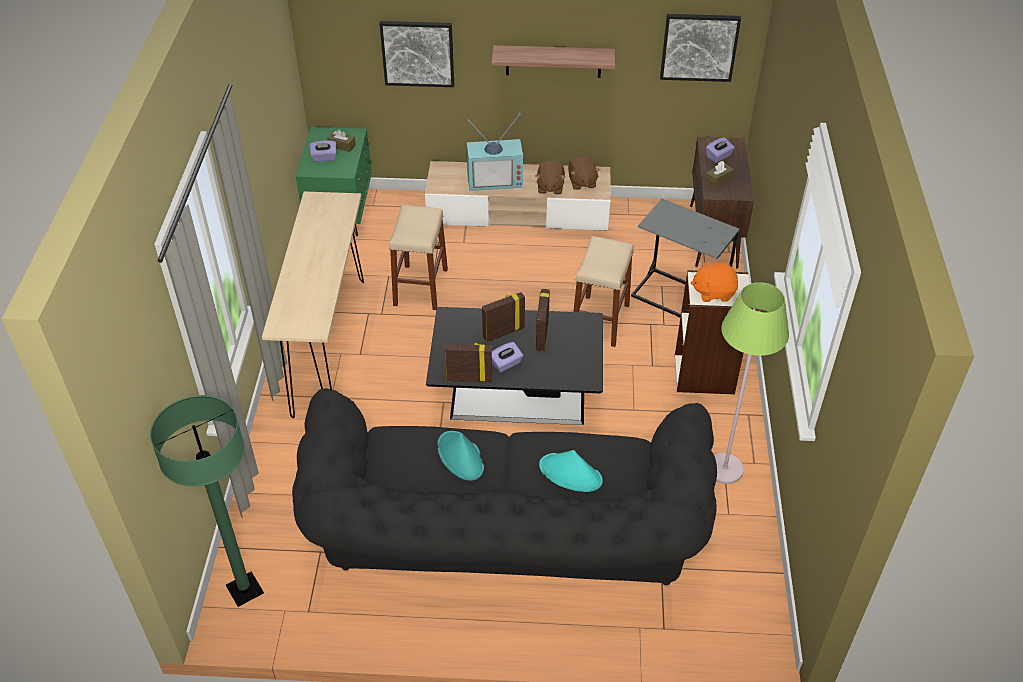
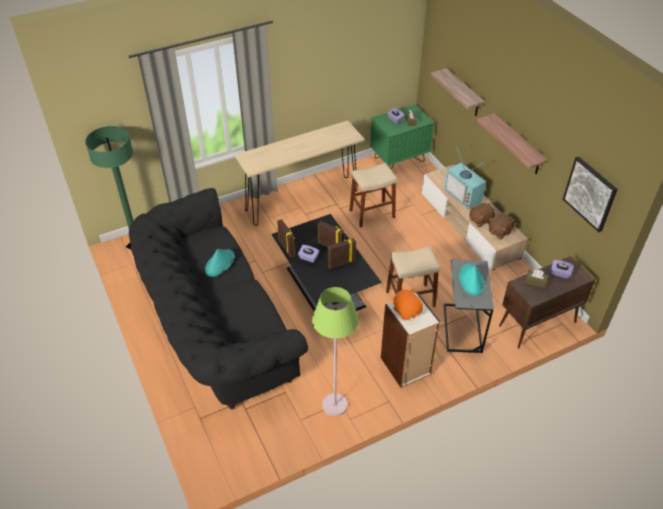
camera: 60 degrees right, 0 degrees up
picture [380,21,454,87] -> shelf [430,68,485,116]
turquoise hat [539,450,603,492] -> turquoise hat moved to [459,264,484,296]

